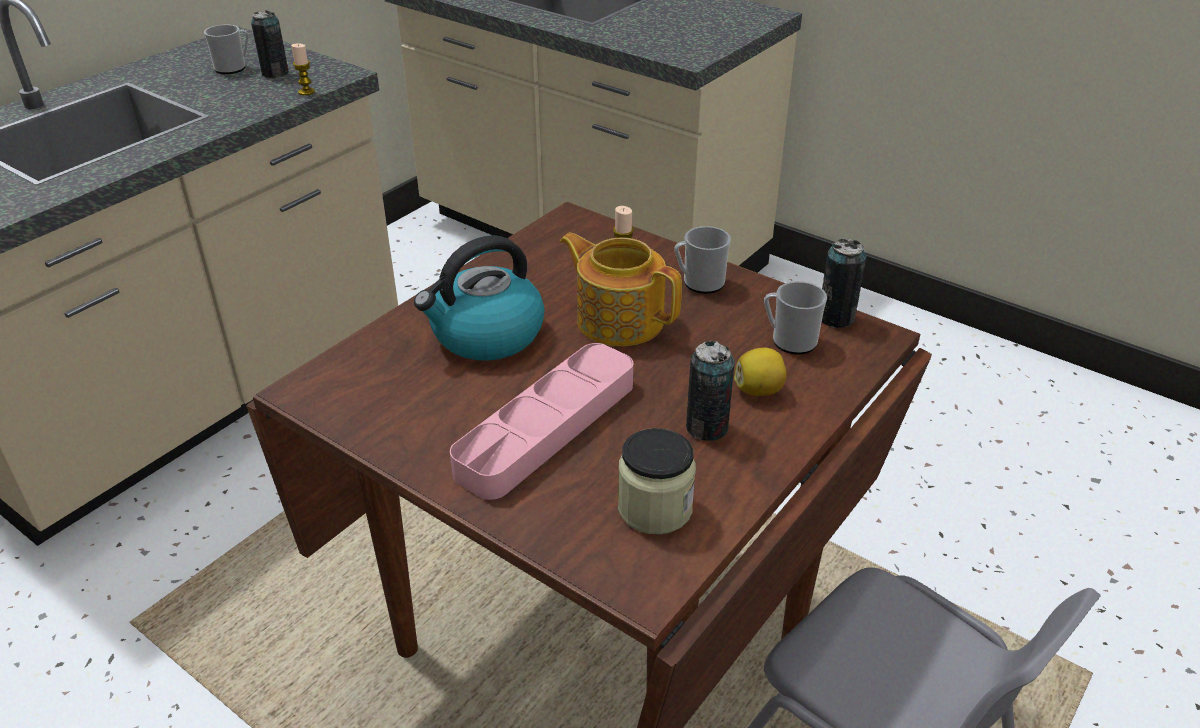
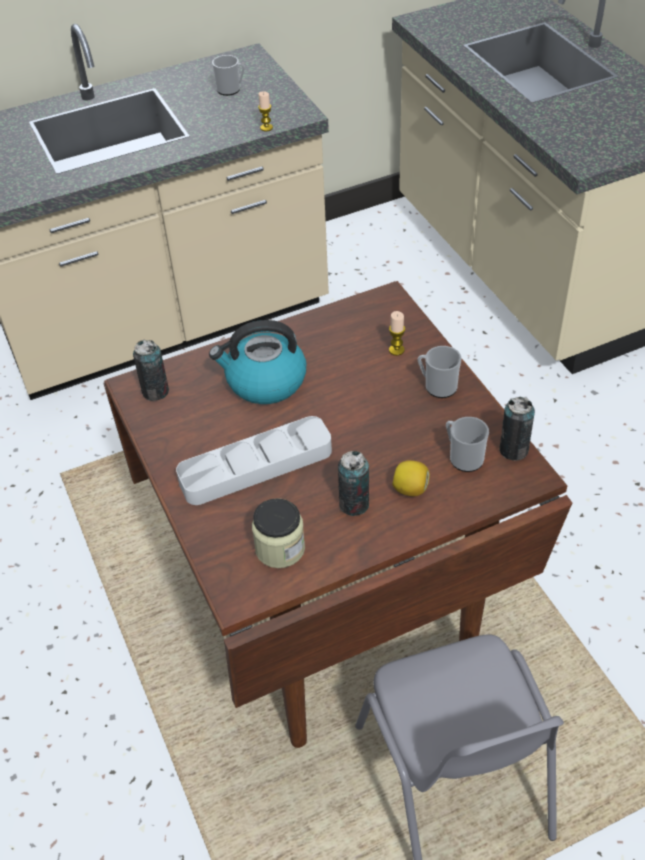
camera: 30 degrees right, 10 degrees up
can [251,10,289,78] -> can moved to [133,340,169,401]
pink tray [450,343,633,500] -> grey tray [176,416,332,505]
teapot [560,233,682,346] -> none

